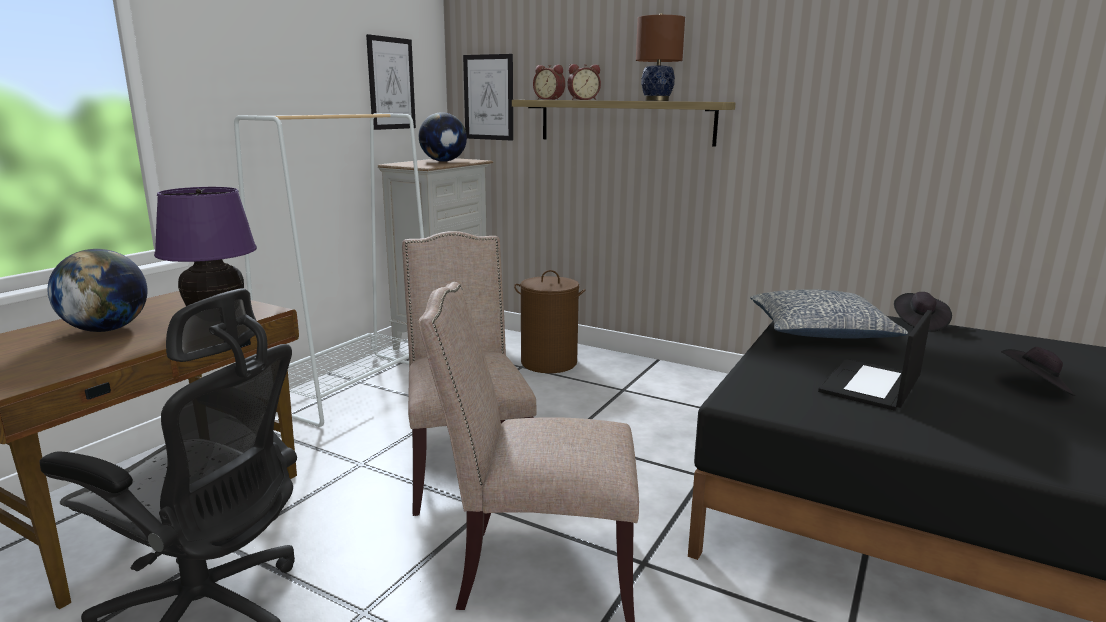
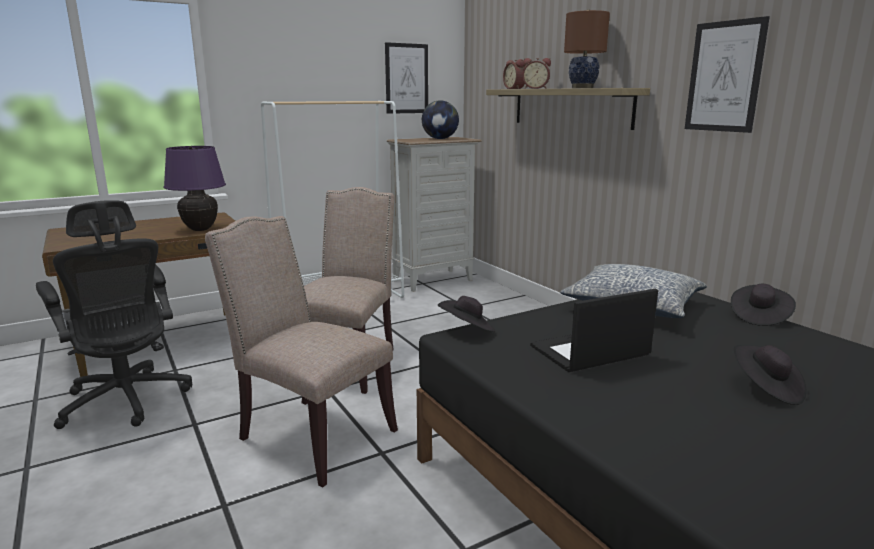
camera: 30 degrees right, 0 degrees up
globe [48,249,148,332] -> none
picture [463,54,513,141] -> picture moved to [685,16,770,133]
brown laundry basket [514,270,585,373] -> none
none -> black hat [437,296,495,332]

